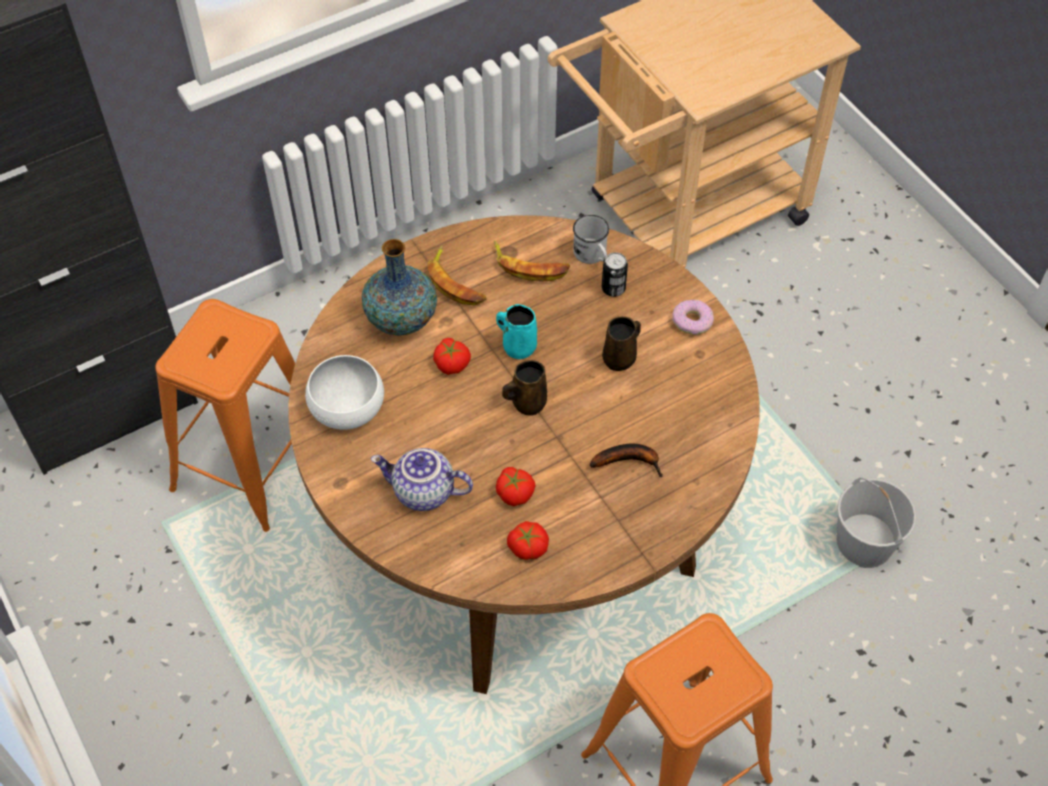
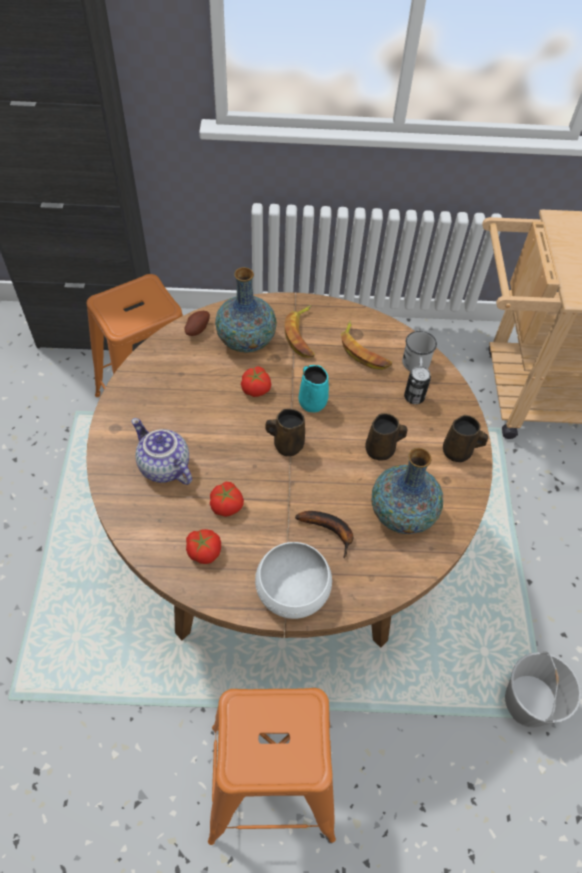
camera: 30 degrees right, 0 degrees up
white bowl [305,355,384,430] -> white bowl moved to [255,542,332,619]
donut [672,300,714,335] -> brown mug [443,415,488,462]
none -> potato [184,311,210,336]
none -> vase [372,448,443,534]

